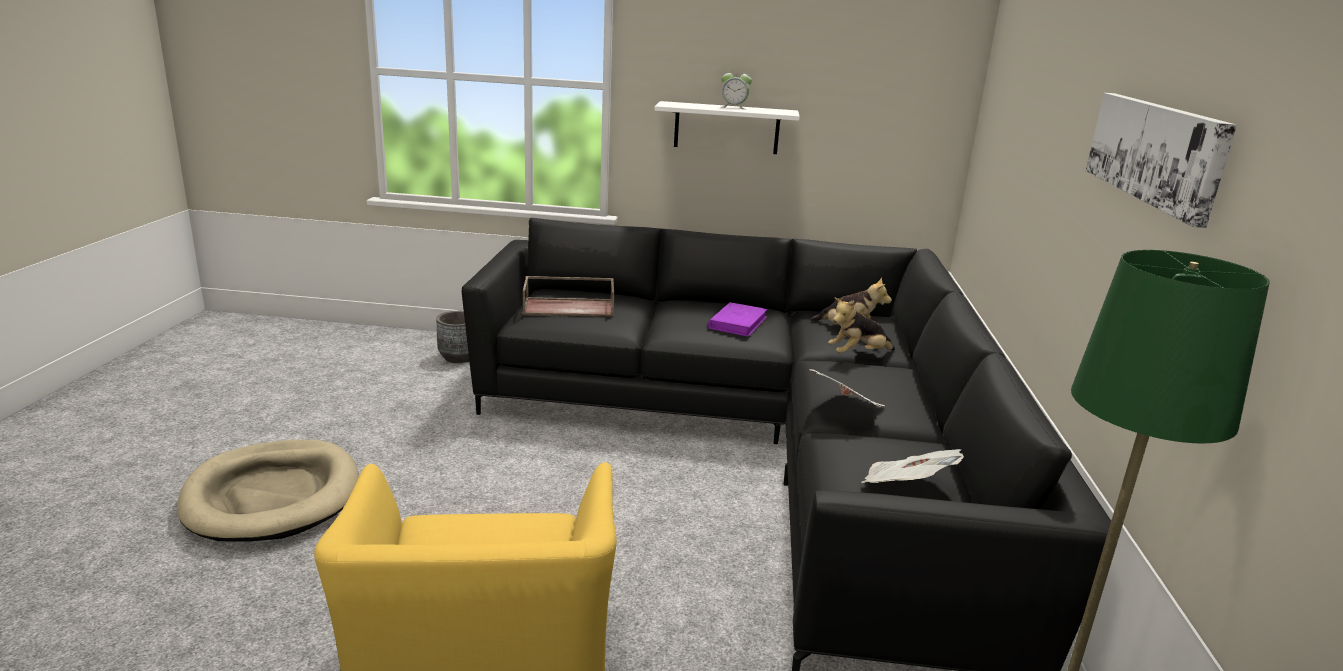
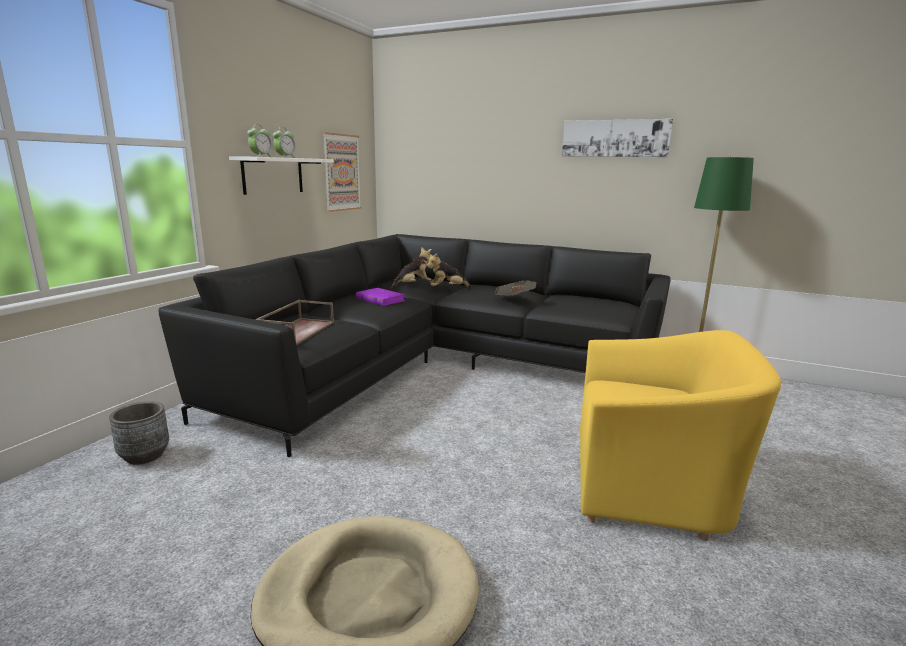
camera: 70 degrees left, 5 degrees down
plush toy [828,298,895,353] -> plush toy turned 75 degrees clockwise [426,253,472,288]
newspaper [862,449,964,483] -> none
none -> alarm clock [247,124,272,157]
none -> picture [323,132,362,212]

